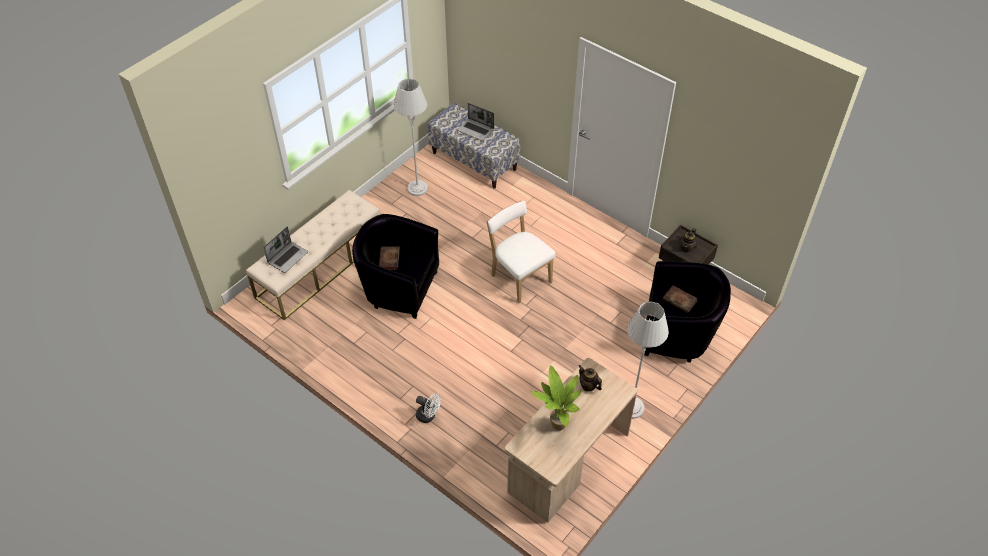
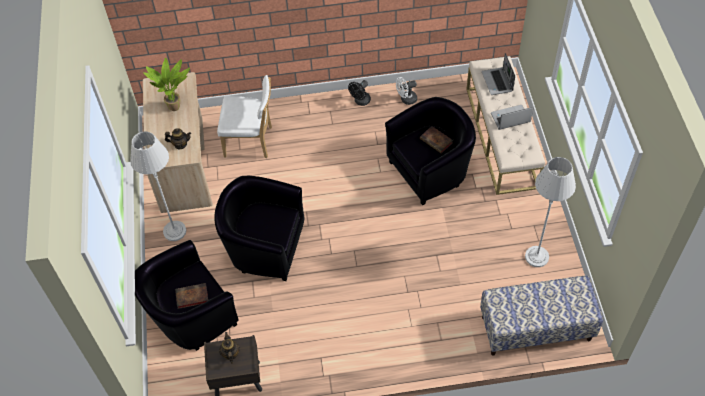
camera: 135 degrees right, 5 degrees up
white fan [416,393,441,423] -> white fan moved to [396,77,417,105]
laptop [457,103,494,141] -> laptop moved to [491,105,534,130]
white chair [487,201,555,303] -> white chair moved to [217,75,272,158]
none -> black armchair [214,176,304,281]
none -> black fan [348,80,371,106]

